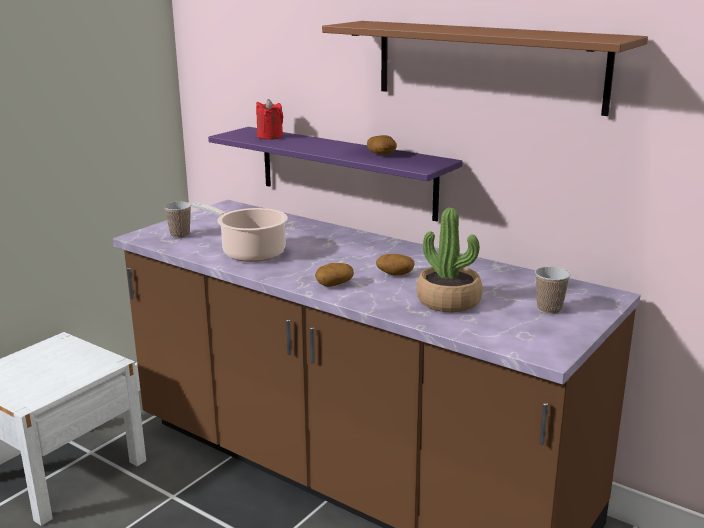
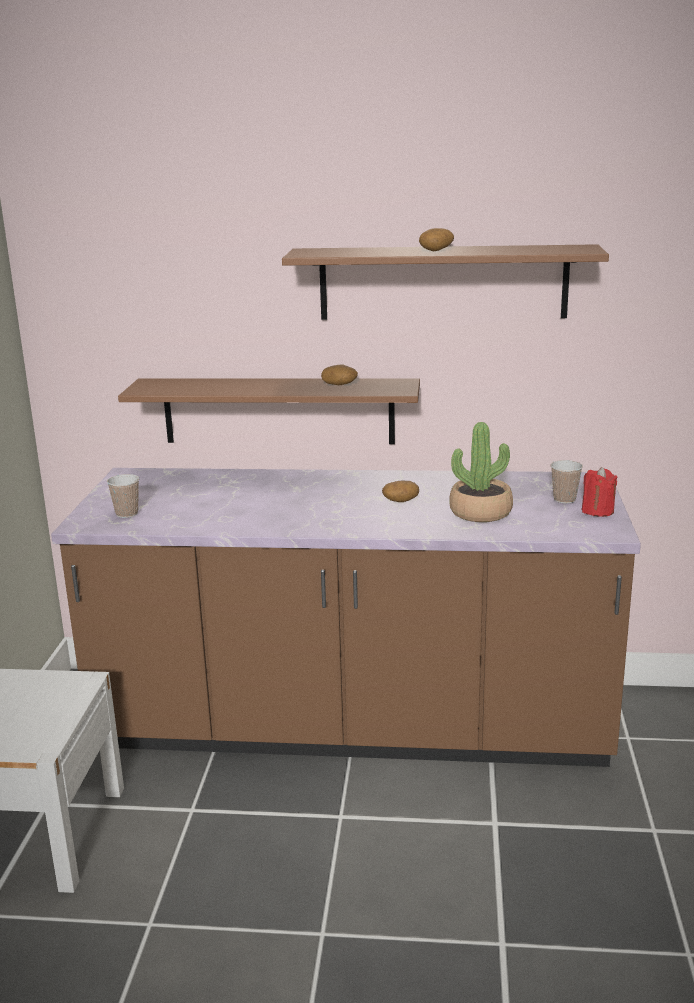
camera: 30 degrees left, 0 degrees up
cooking pot [191,203,288,262] -> none
purple shelf [208,127,462,222] -> brown shelf [118,378,420,444]
red candle [256,99,283,140] -> red candle moved to [582,467,618,517]
potato [315,263,354,287] -> potato moved to [419,228,454,251]

